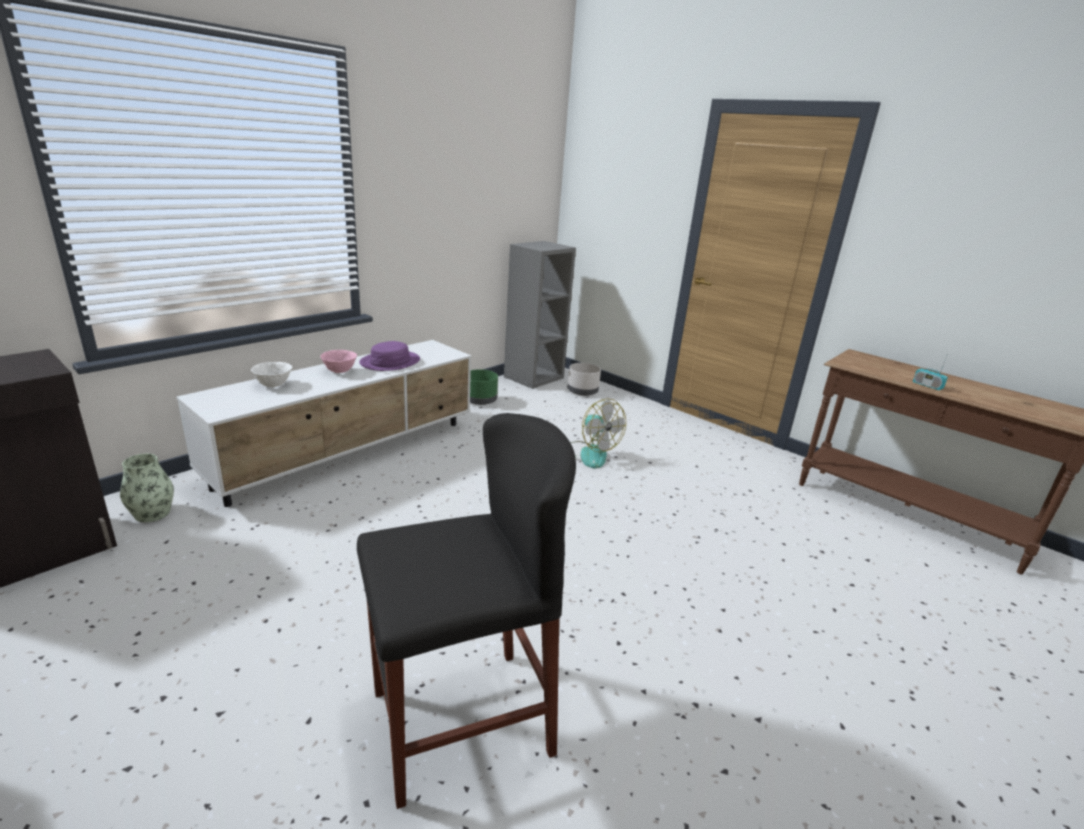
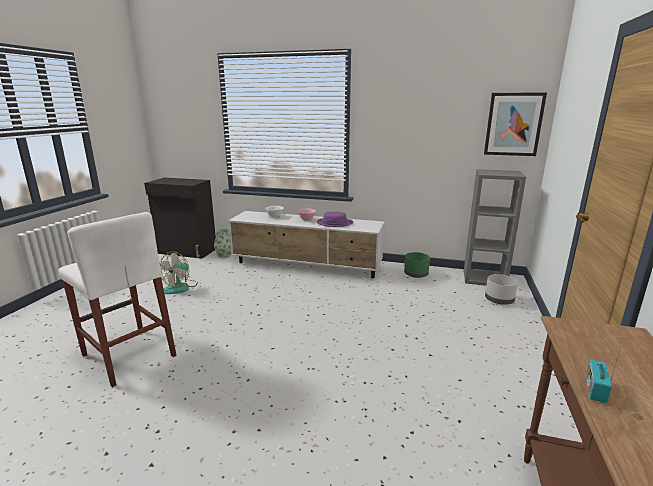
camera: 65 degrees right, 5 degrees down
black stool [357,413,576,809] -> white stool [58,212,176,387]
fan [571,398,626,468] -> fan moved to [160,251,198,294]
none -> picture [484,92,547,156]

